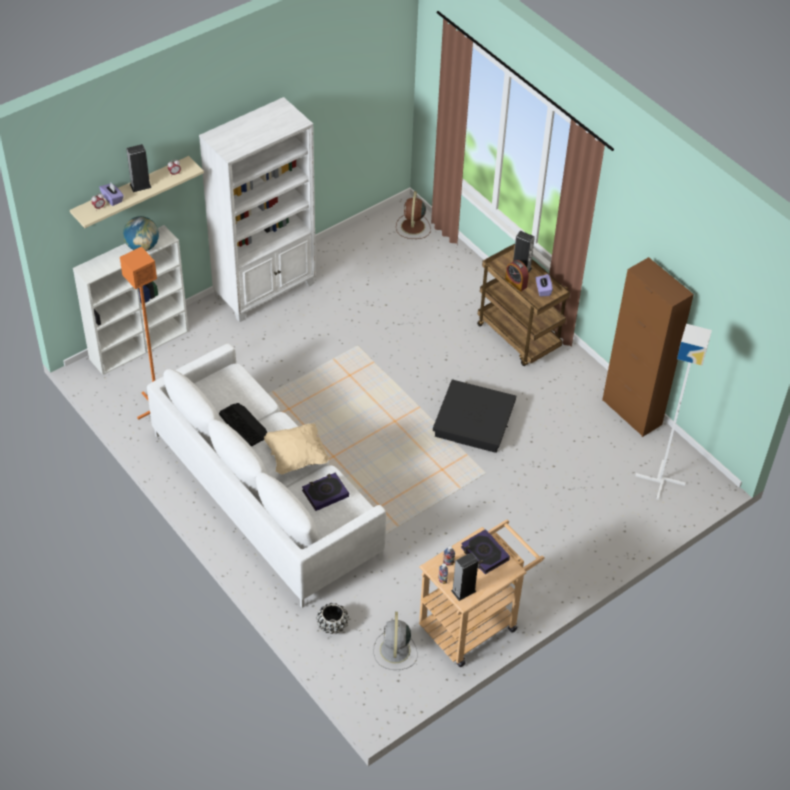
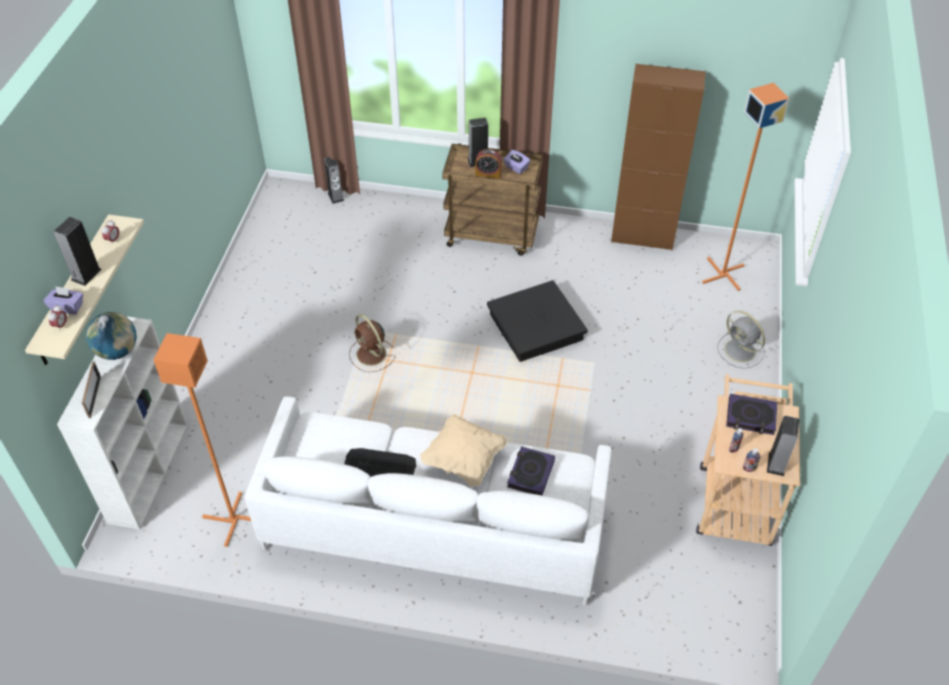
camera: 40 degrees left, 0 degrees up
white bookcase [199,97,316,322] -> none
black planter [317,603,349,634] -> none
grey fan [373,612,418,670] -> grey fan moved to [717,311,765,369]
brown fan [396,191,431,239] -> brown fan moved to [349,314,396,372]
white floor lamp [636,324,712,500] -> orange floor lamp [702,83,790,291]
none -> picture frame [82,362,101,418]
none -> speaker [324,157,344,204]

